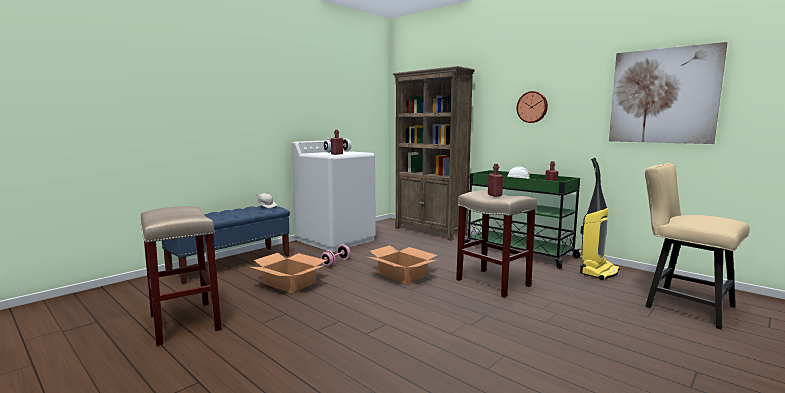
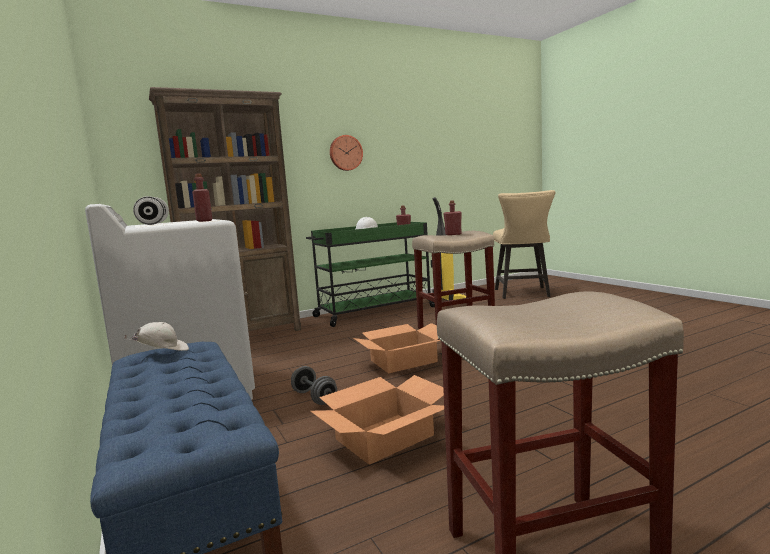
camera: 70 degrees left, 0 degrees up
pink dumbbell [321,244,350,266] -> grey dumbbell [291,366,337,405]
picture [609,42,728,144] -> none
beige chair [645,163,750,329] -> beige chair turned 60 degrees counterclockwise [493,190,556,299]

